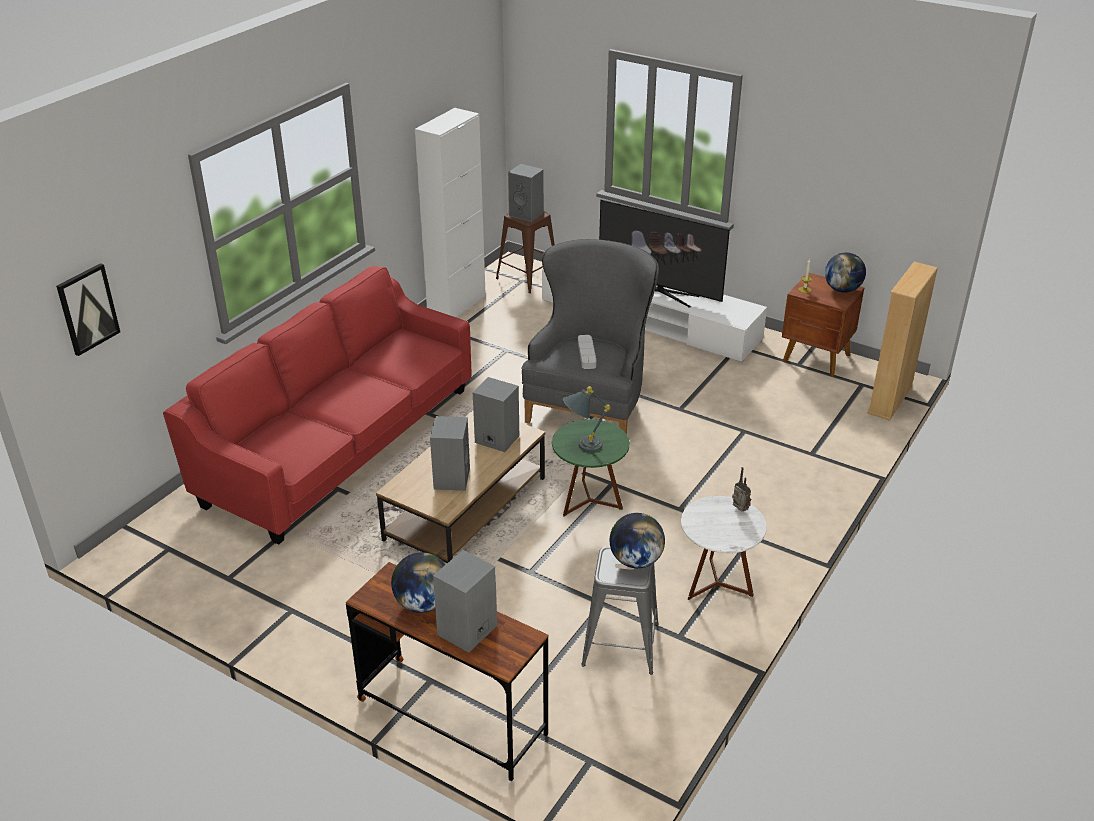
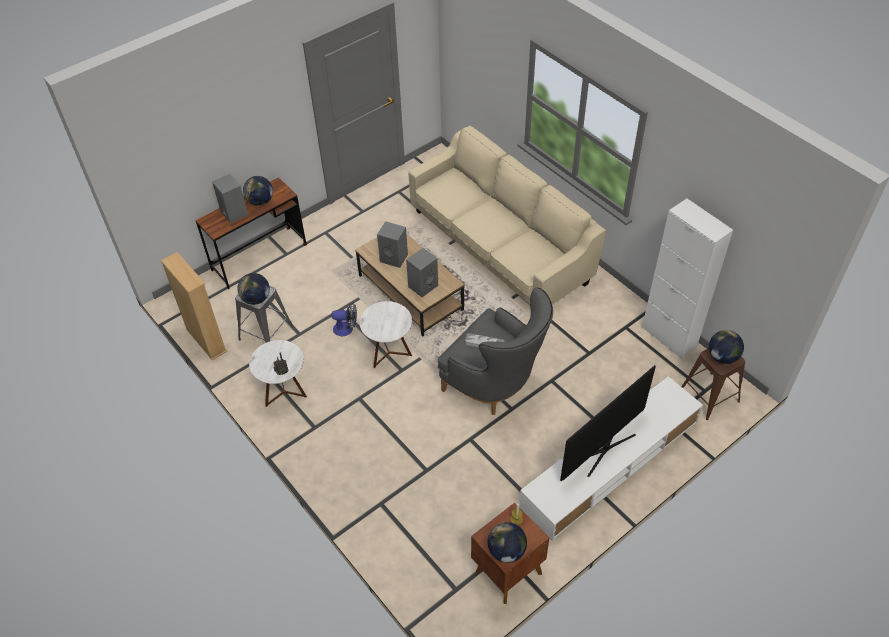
camera: 110 degrees right, 15 degrees up
picture [56,263,120,356] -> none
red sofa [163,266,472,545] -> beige sofa [408,126,606,305]
grey speaker [508,164,544,222] -> globe [709,330,744,364]
green side table [552,419,630,516] -> white side table [360,301,412,368]
grey table lamp [563,386,611,452] -> none
beige bookcase [867,262,938,421] -> beige bookcase moved to [161,252,227,360]
none -> fan [331,303,357,337]

